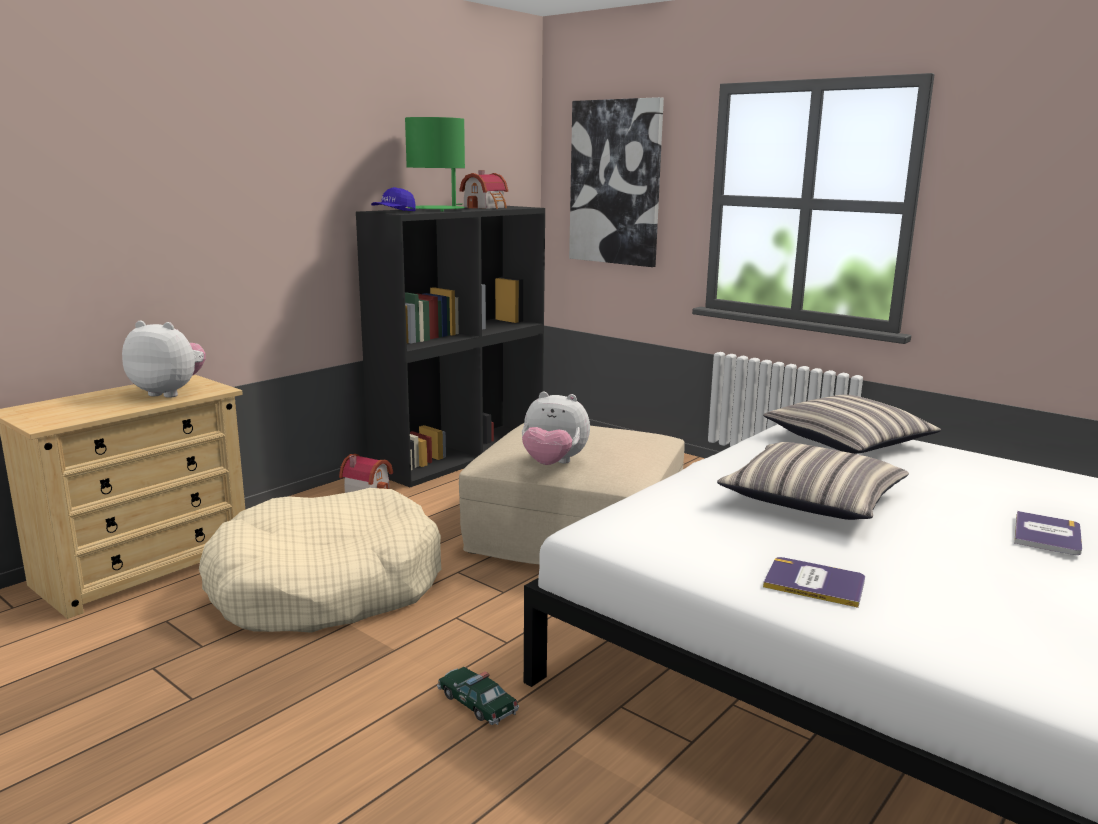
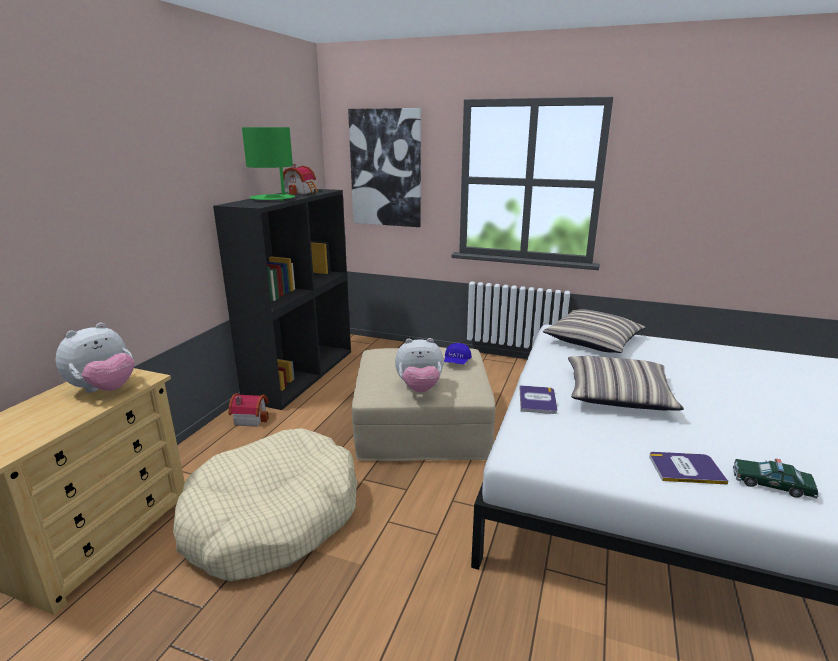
camera: 20 degrees left, 5 degrees up
plush toy [122,321,206,398] -> plush toy turned 135 degrees clockwise [56,323,134,393]
blue cap [371,187,416,211] -> blue cap moved to [444,343,472,364]
toy car [437,667,519,725] -> toy car moved to [733,459,819,499]
book [1014,511,1082,555] -> book moved to [520,385,557,414]

